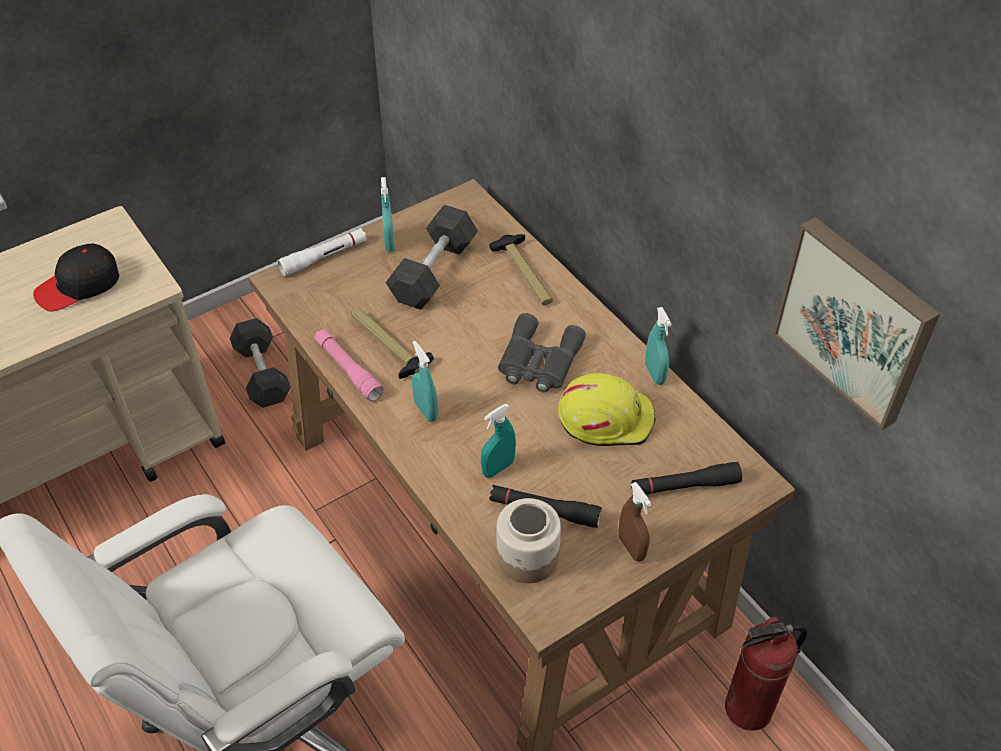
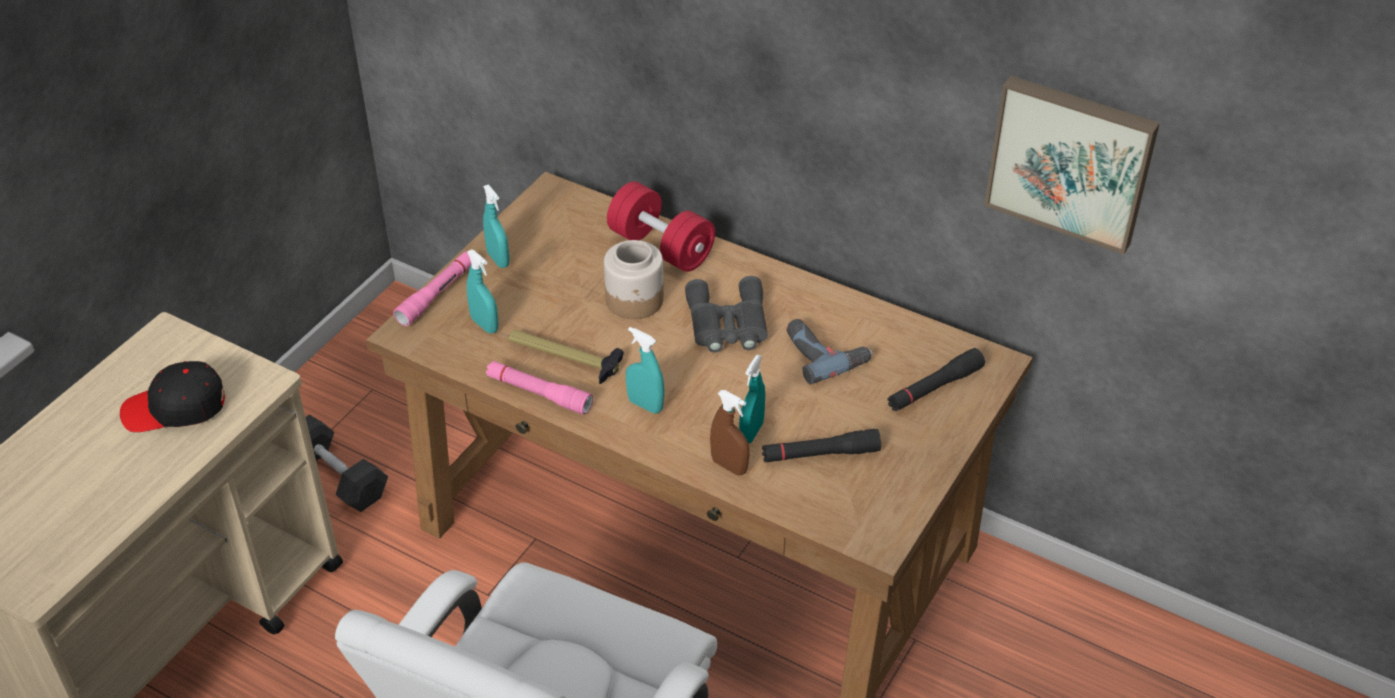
camera: 25 degrees left, 5 degrees down
black cap [33,243,119,312] -> black cap turned 45 degrees clockwise [120,361,225,432]
white flashlight [277,228,367,276] -> pink flashlight [393,252,471,326]
grey dumbbell [386,205,478,310] -> none
hammer [489,234,553,305] -> red dumbbell [607,181,715,272]
jar [497,498,561,583] -> jar moved to [604,240,664,319]
yellow hard hat [558,373,656,446] -> power drill [786,319,873,385]
brown spray bottle [619,482,651,562] -> brown spray bottle moved to [710,390,749,475]
turquoise spray bottle [645,307,672,385] -> turquoise spray bottle moved to [467,249,499,333]
fire extinguisher [725,617,807,731] -> none

